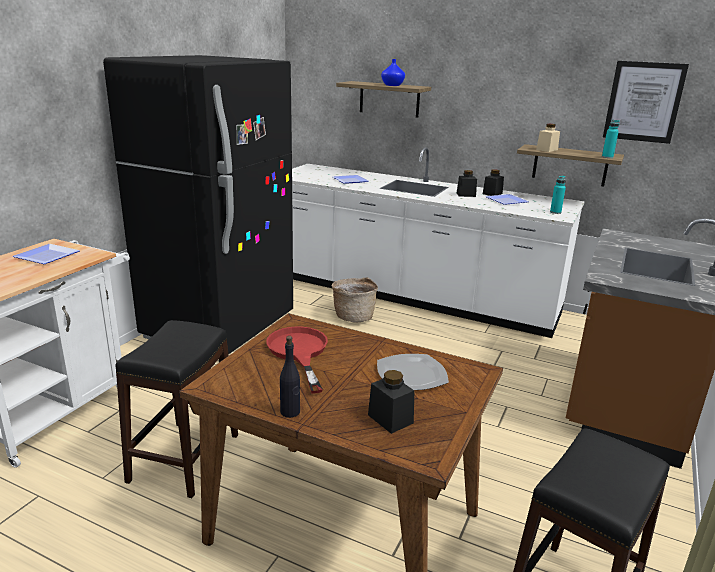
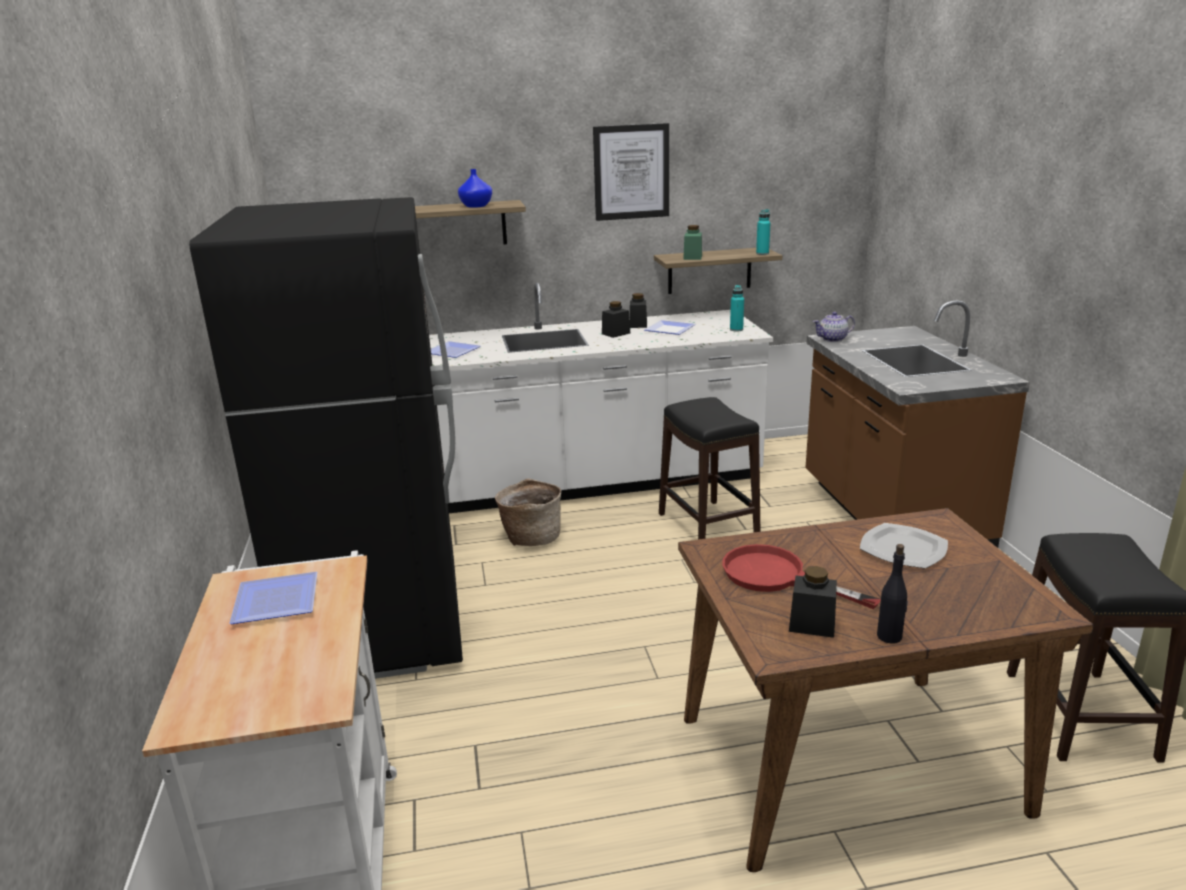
camera: 35 degrees left, 0 degrees up
black stool [115,320,238,498] -> black stool moved to [659,397,760,540]
black jar [368,370,414,434] -> black jar moved to [789,566,837,638]
beige jar [536,124,560,152] -> green jar [683,225,702,260]
picture [603,61,689,144] -> picture moved to [593,123,669,221]
none -> teapot [813,312,855,342]

